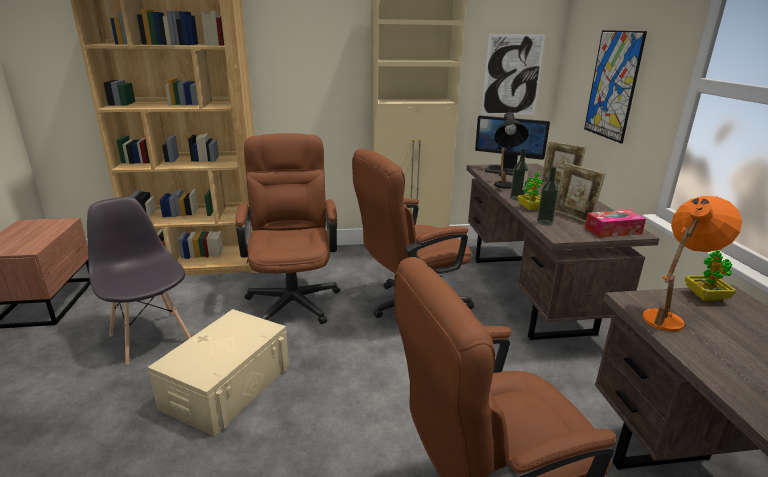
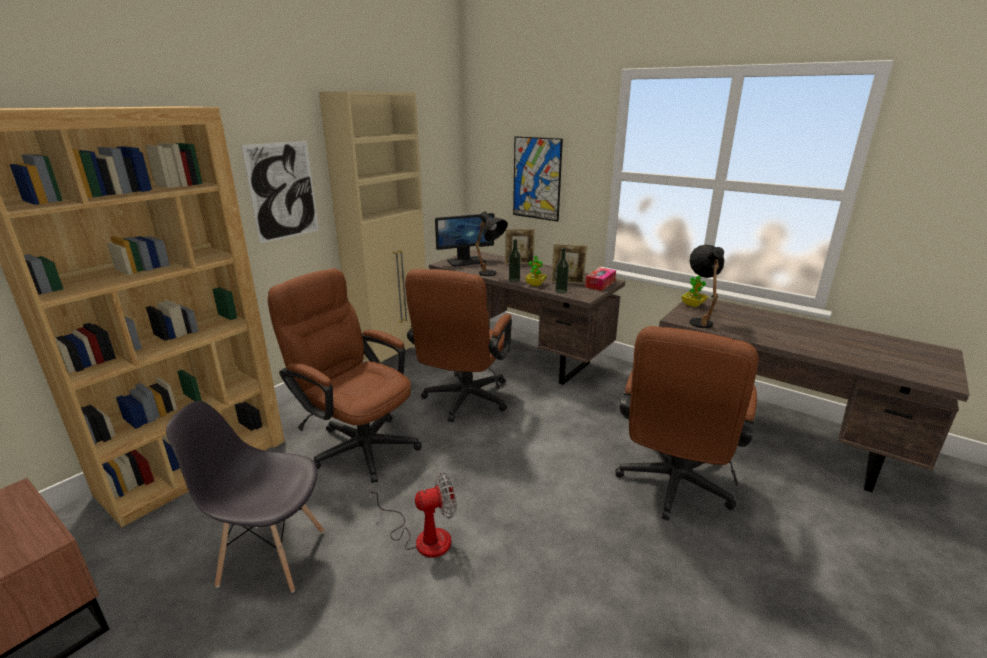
camera: 45 degrees left, 0 degrees up
beige storage box [148,309,289,437] -> fan [369,472,457,557]
picture [481,34,545,115] -> picture moved to [242,141,319,243]
orange table lamp [642,196,742,332] -> black table lamp [689,245,724,328]

